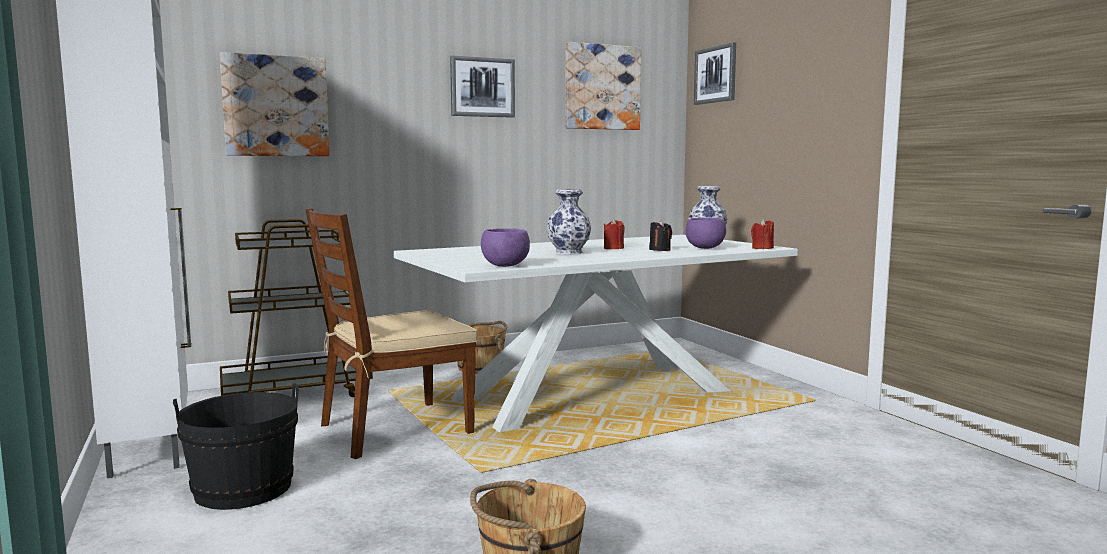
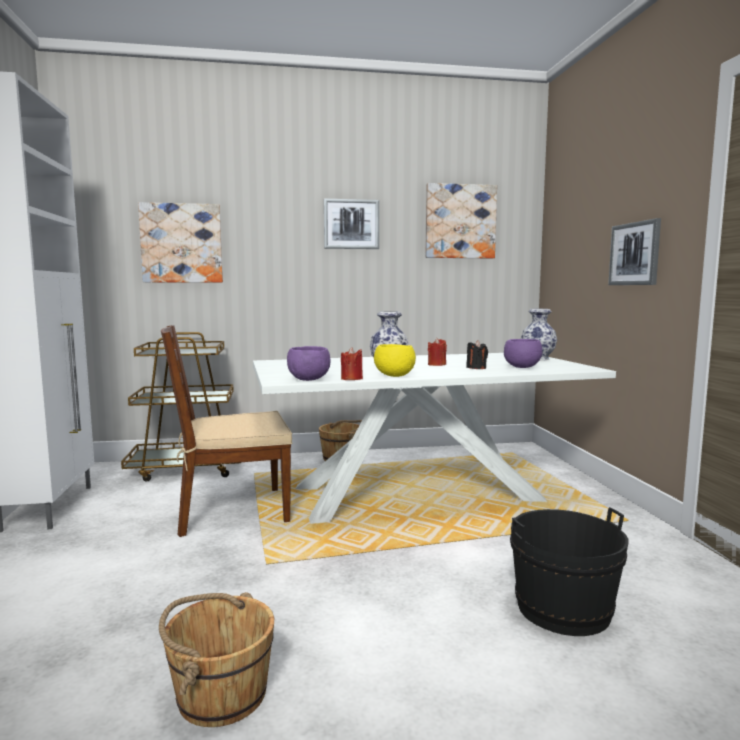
camera: 15 degrees right, 0 degrees up
black bucket [173,383,299,510] -> black bucket moved to [510,507,628,636]
picture [694,42,736,105] -> picture moved to [608,218,661,285]
red candle [751,219,774,249] -> red candle moved to [341,347,363,380]
none -> yellow bowl [374,344,416,377]

